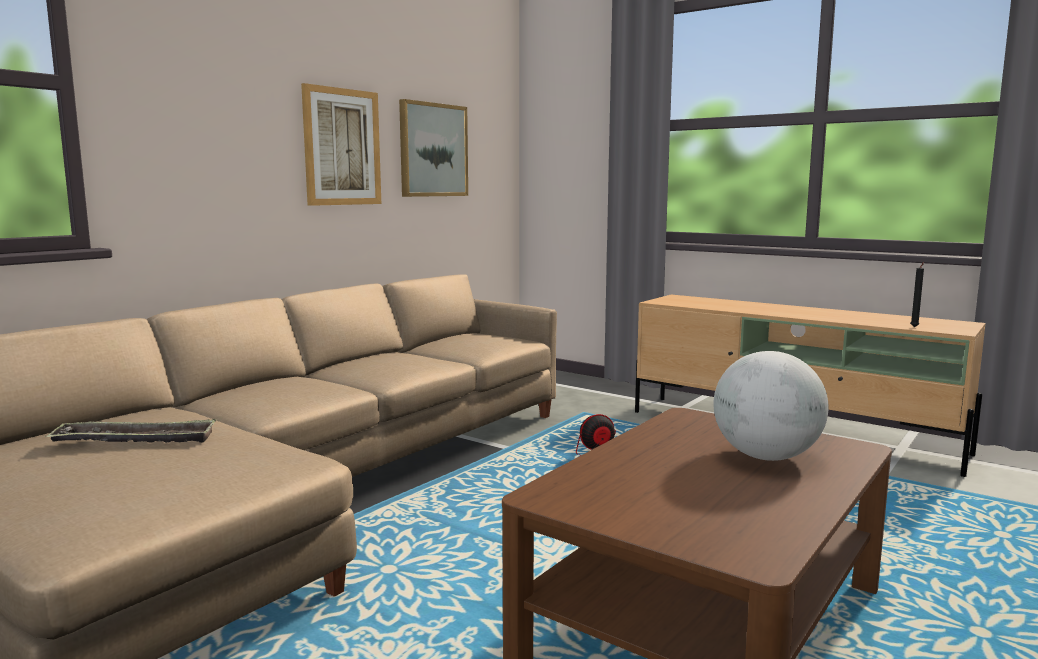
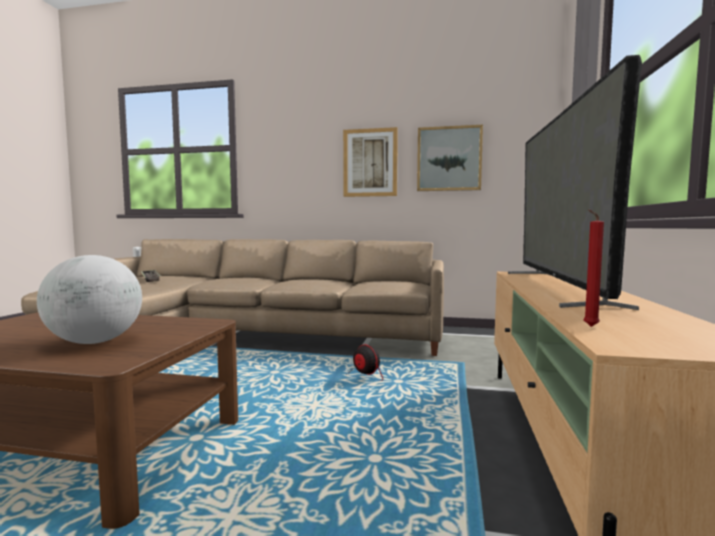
camera: 65 degrees right, 5 degrees down
black candle [910,262,924,327] -> red candle [584,209,604,327]
none -> television [508,55,642,310]

